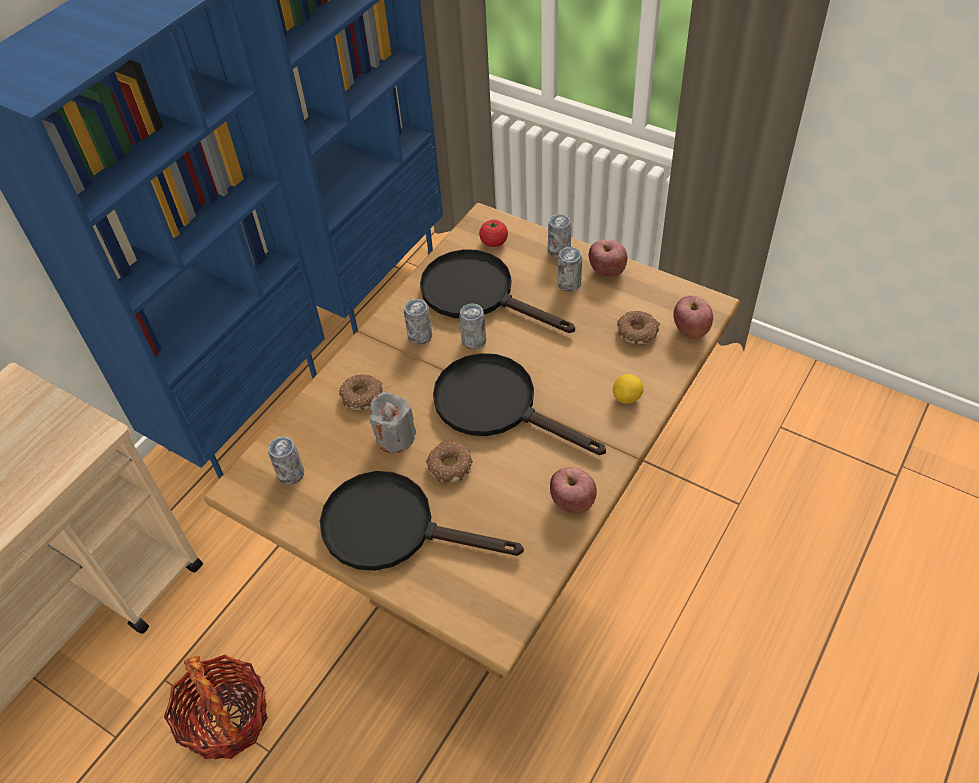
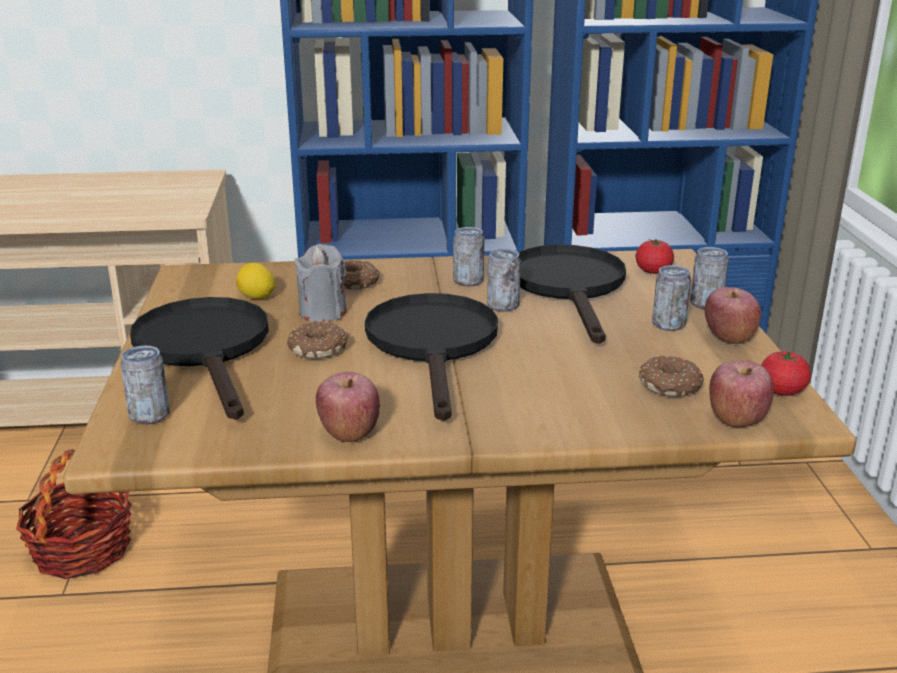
camera: 50 degrees right, 25 degrees down
can [268,437,304,485] -> can moved to [121,346,170,424]
lemon [613,374,644,403] -> lemon moved to [236,263,276,299]
none -> tomato [761,351,811,396]

